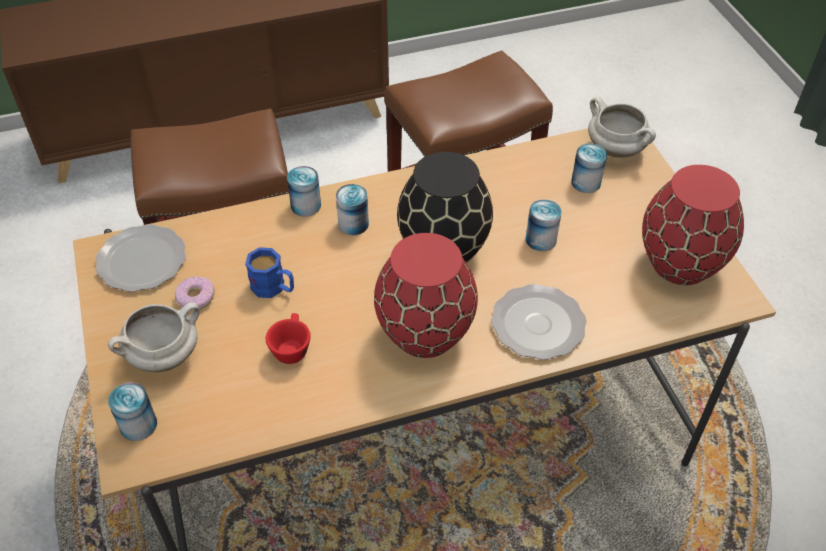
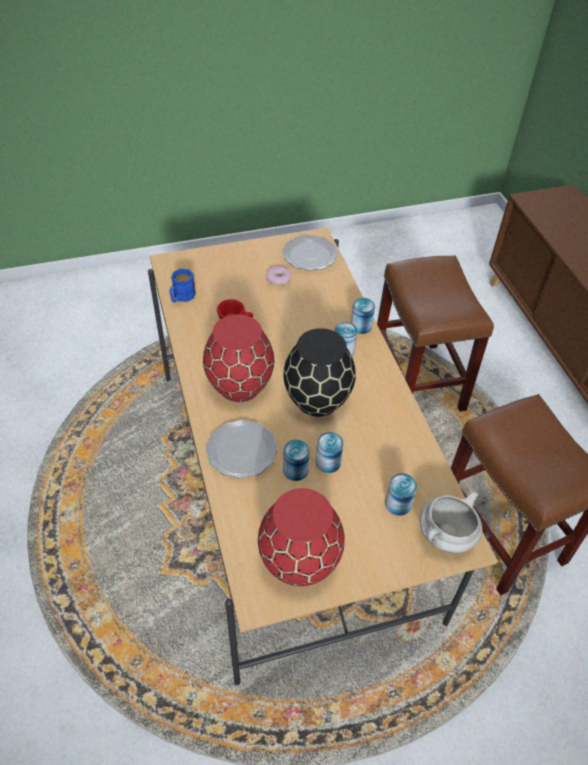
camera: 90 degrees right, 0 degrees up
white cooking pot [108,302,199,372] -> none
can [108,383,157,441] -> can moved to [283,440,310,481]
blue mug [245,247,294,298] -> blue mug moved to [170,268,196,303]

